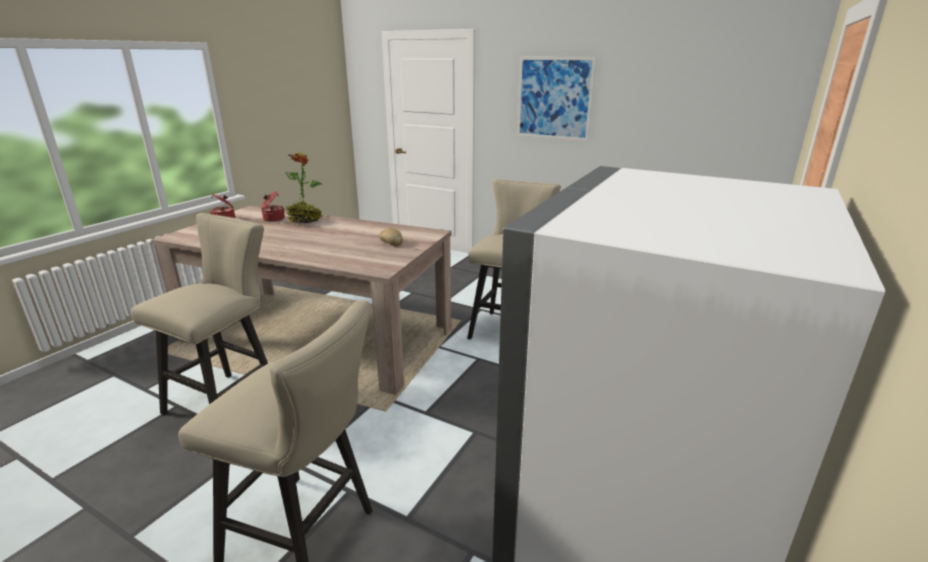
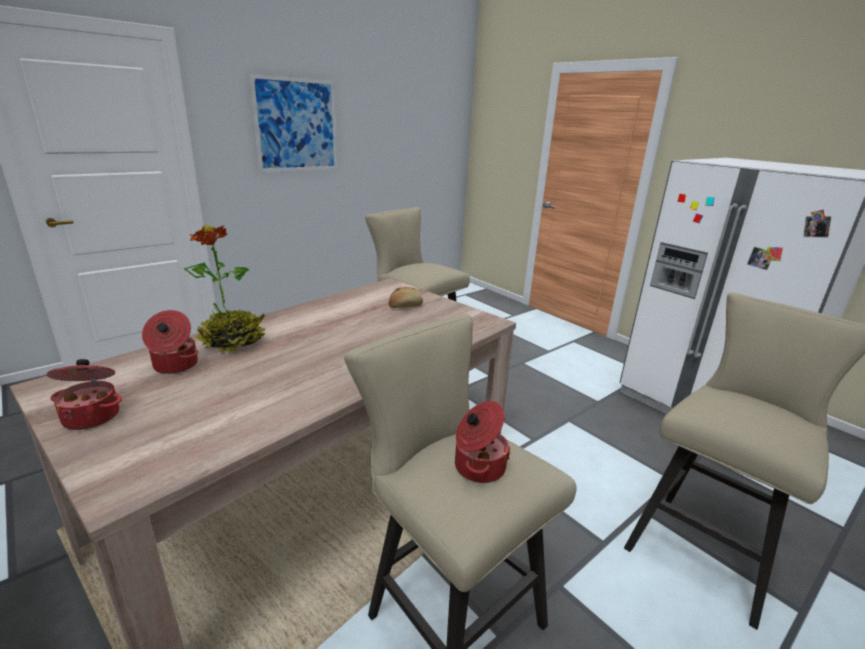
camera: 70 degrees left, 0 degrees up
none -> cooking pot [455,401,511,483]

